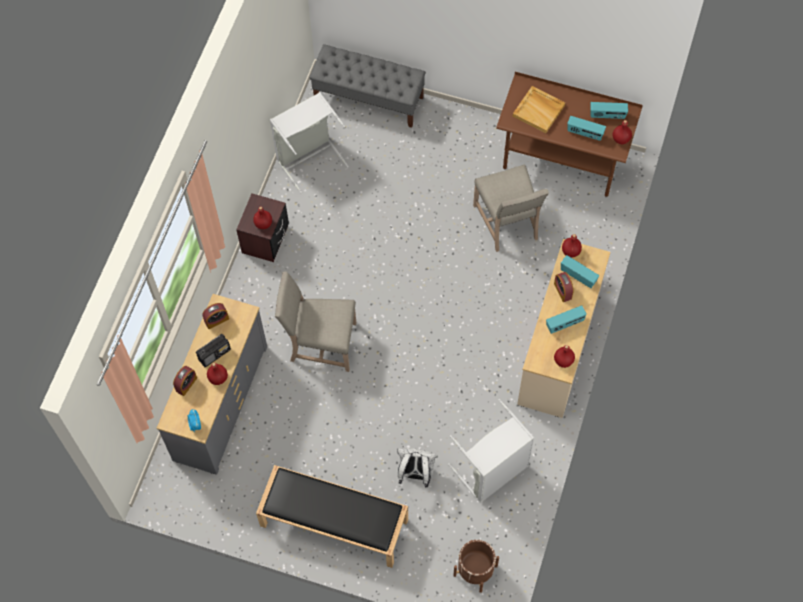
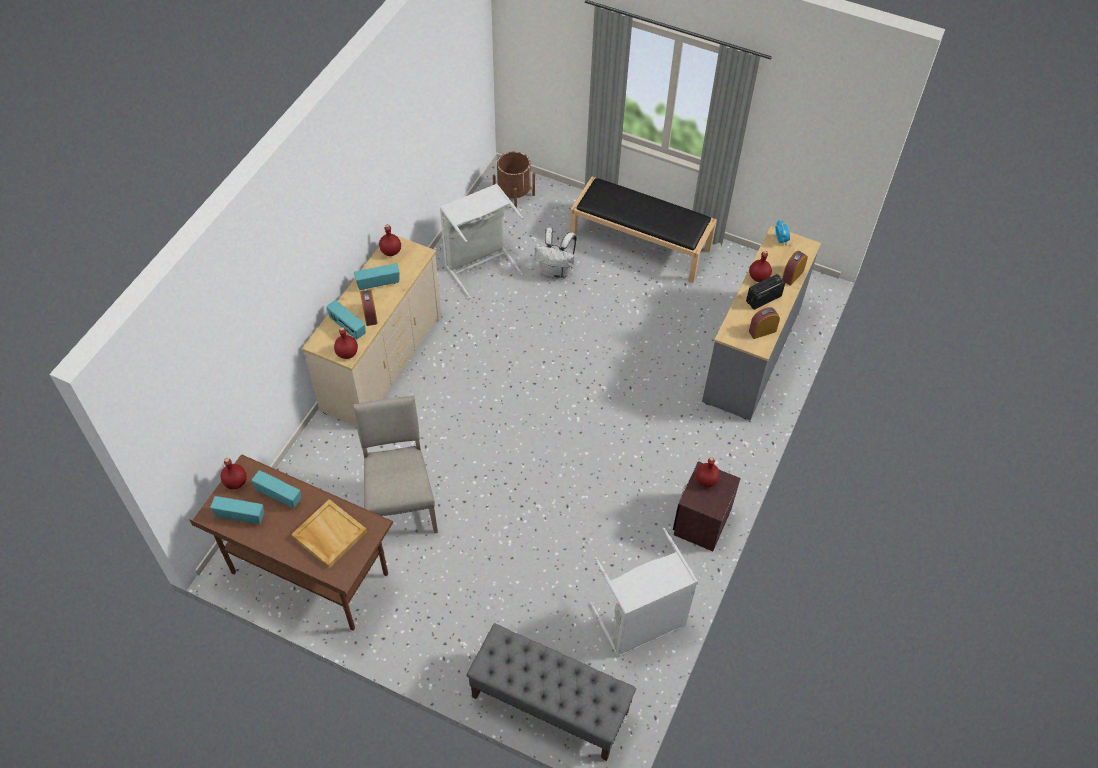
camera: 175 degrees left, 10 degrees down
beige chair [275,271,356,372] -> none

